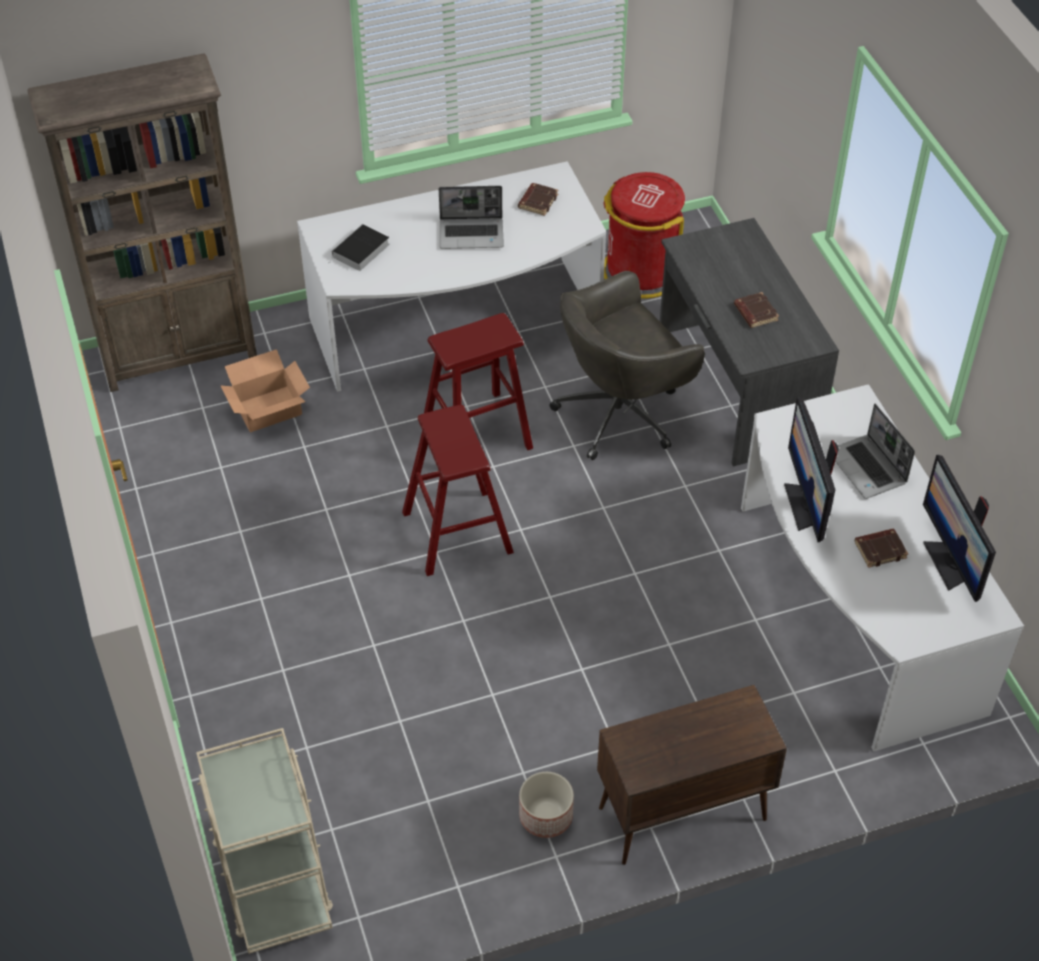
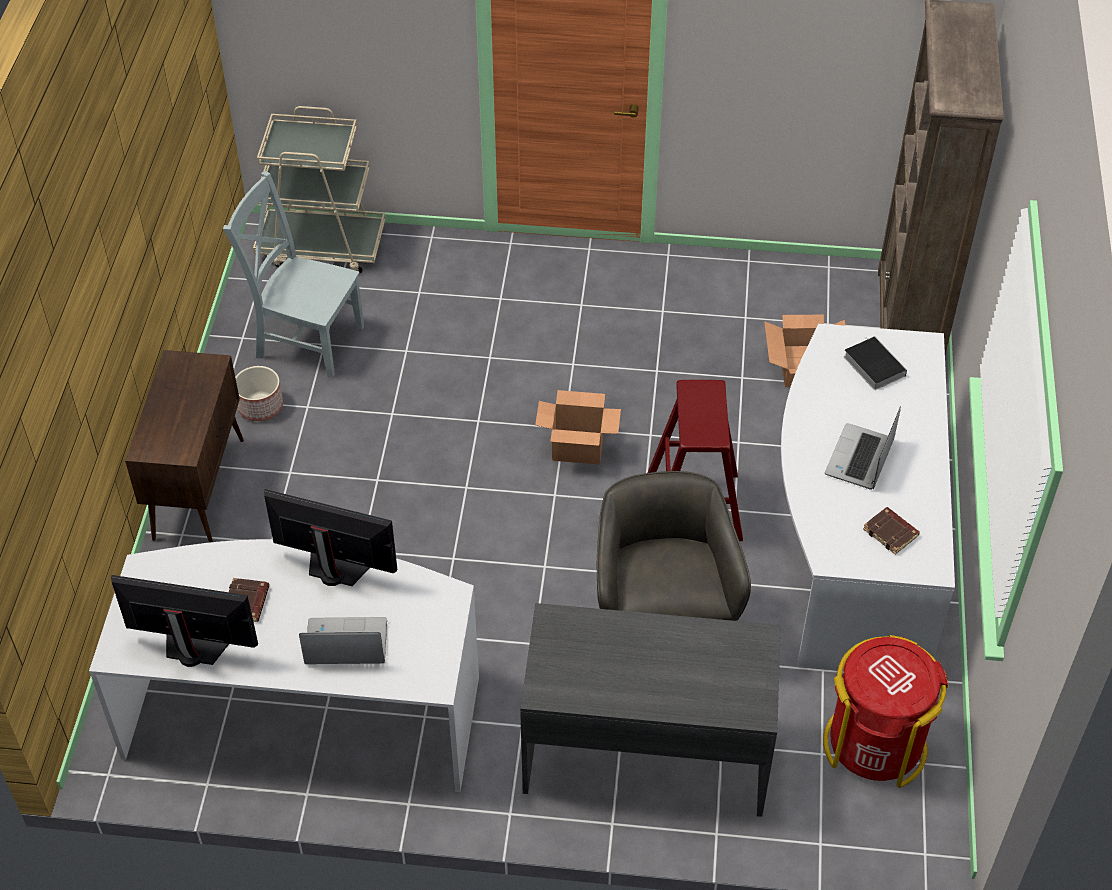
camera: 115 degrees right, 0 degrees up
red stool [402,405,514,576] -> cardboard box [535,390,621,464]
brown book [734,292,779,328] -> none
none -> grey chair [223,171,364,378]

